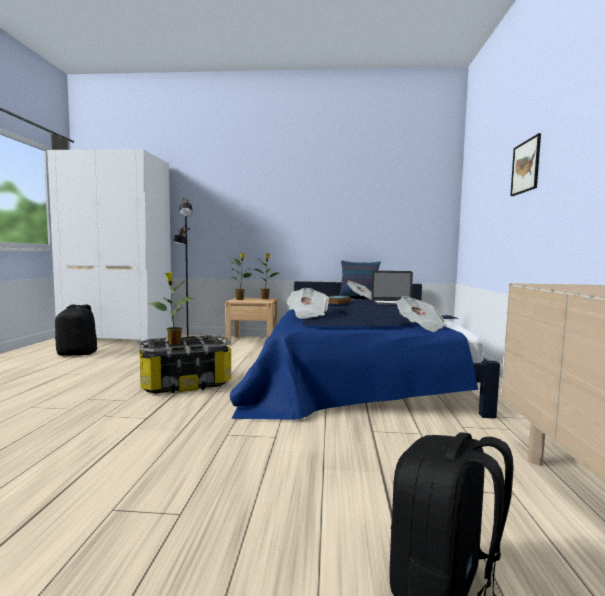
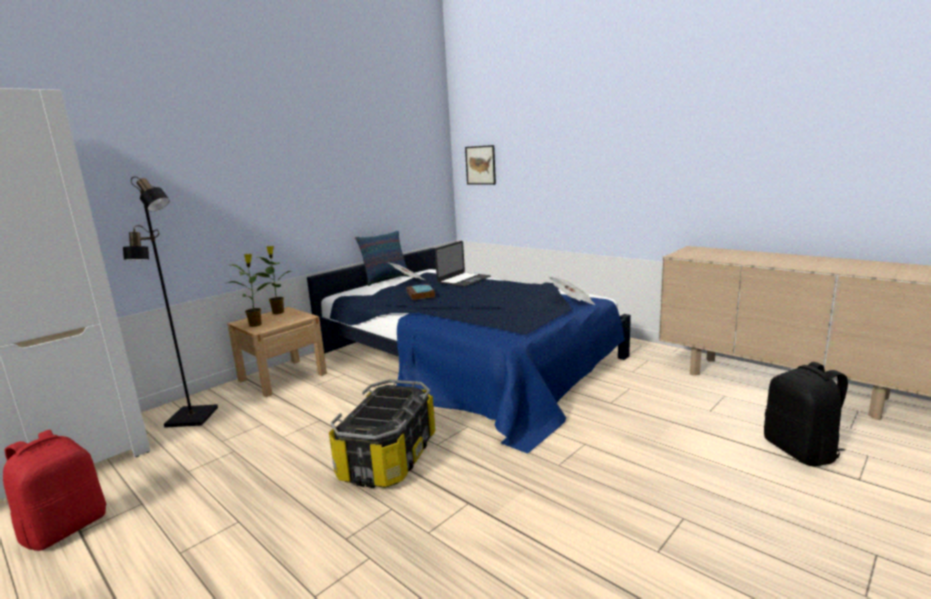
camera: 50 degrees left, 10 degrees up
black backpack [55,305,97,355] -> red backpack [3,430,107,551]
potted plant [148,272,194,345] -> none
newspaper [286,288,329,319] -> none
picture [510,133,541,196] -> picture moved to [465,145,496,185]

